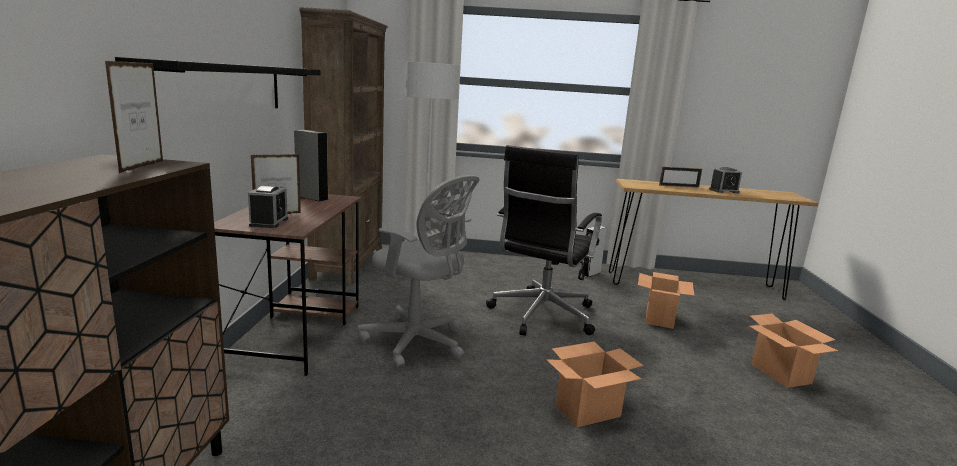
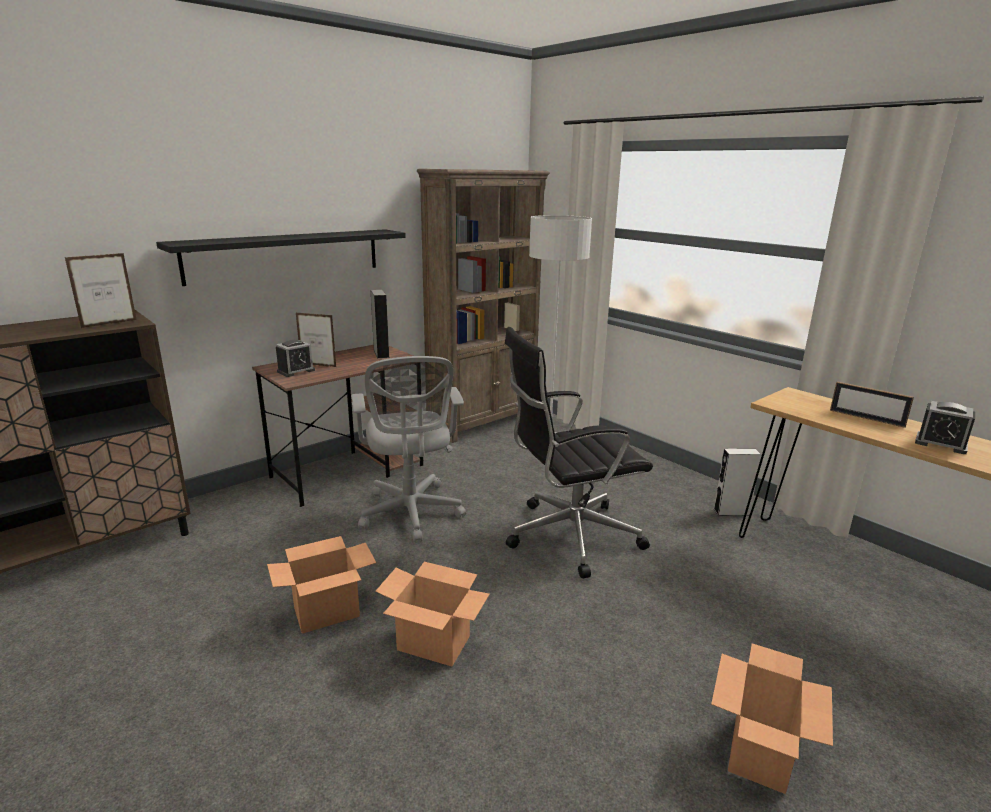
camera: 45 degrees right, 5 degrees up
cardboard box [638,272,694,329] -> cardboard box moved to [267,536,376,634]

